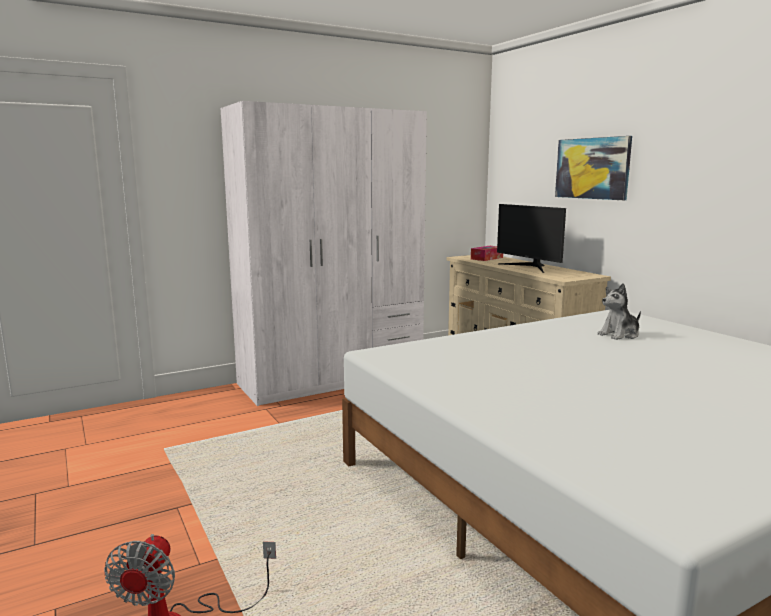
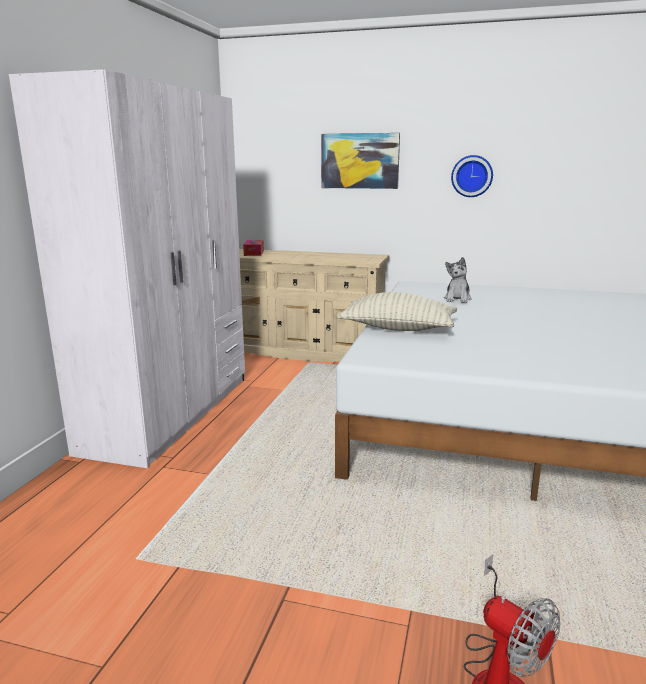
camera: 45 degrees left, 5 degrees up
monitor [497,204,566,273] -> none
none -> pillow [337,292,457,331]
none -> wall clock [451,155,493,197]

